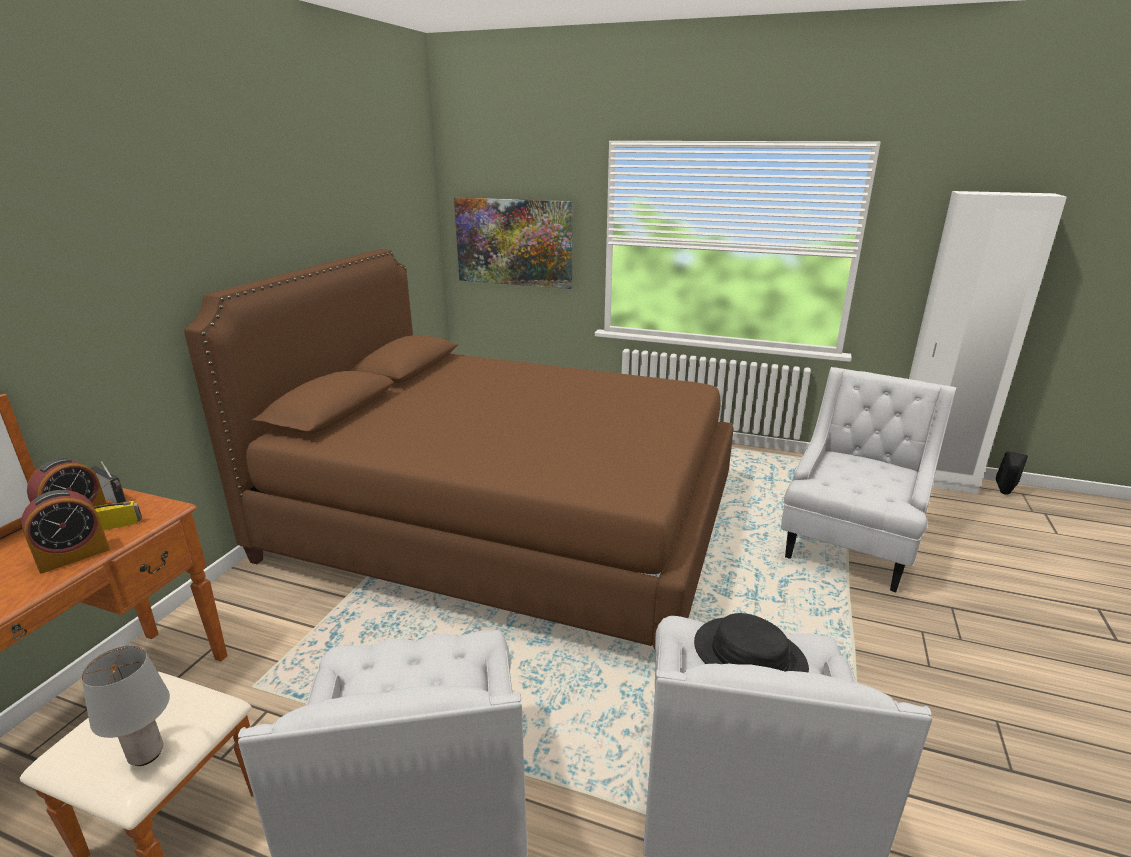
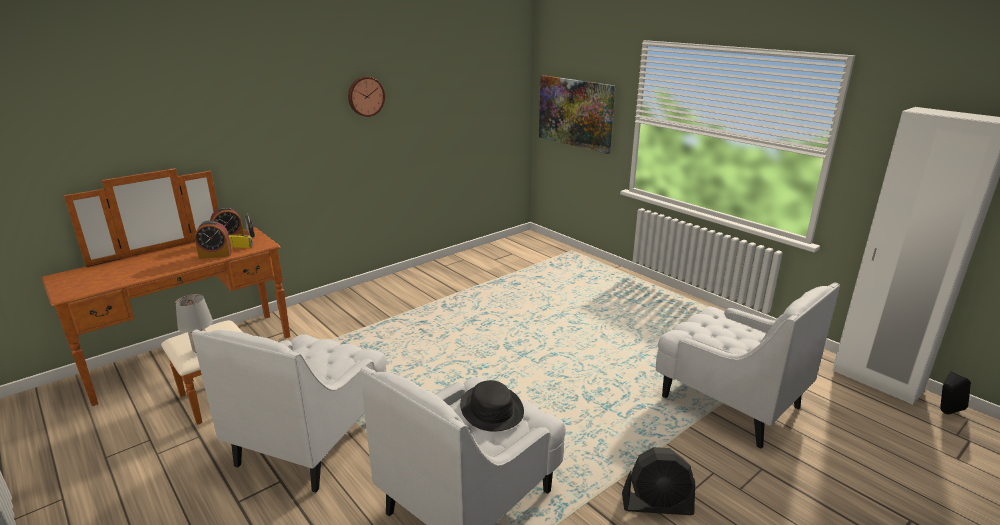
camera: 30 degrees right, 0 degrees up
brown bed [184,249,734,650] -> none
white armchair [781,367,956,592] -> white armchair turned 75 degrees clockwise [656,283,840,448]
none -> wall clock [348,77,385,117]
none -> black fan [622,447,696,515]

